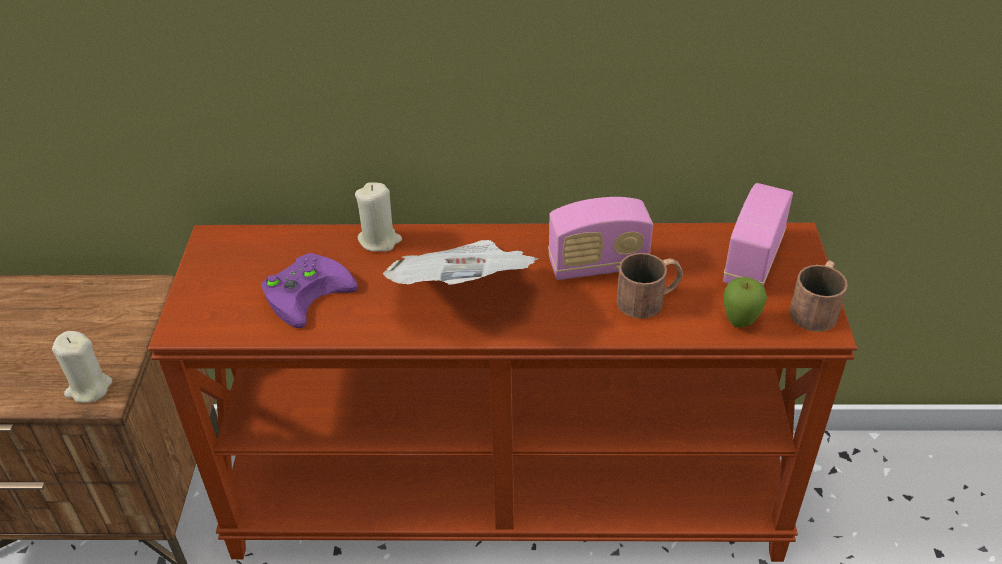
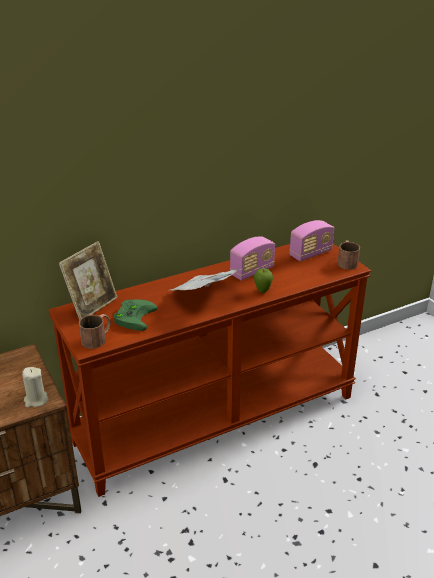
camera: 30 degrees left, 10 degrees down
purple game controller [261,253,358,328] -> green game controller [114,299,157,331]
beige candle [355,182,402,252] -> none
brown mug [617,253,683,319] -> brown mug moved to [79,314,111,349]
radio [723,183,793,286] -> radio turned 120 degrees counterclockwise [289,220,334,261]
apple [724,277,767,328] -> apple moved to [254,268,273,293]
none -> picture frame [59,241,118,320]

